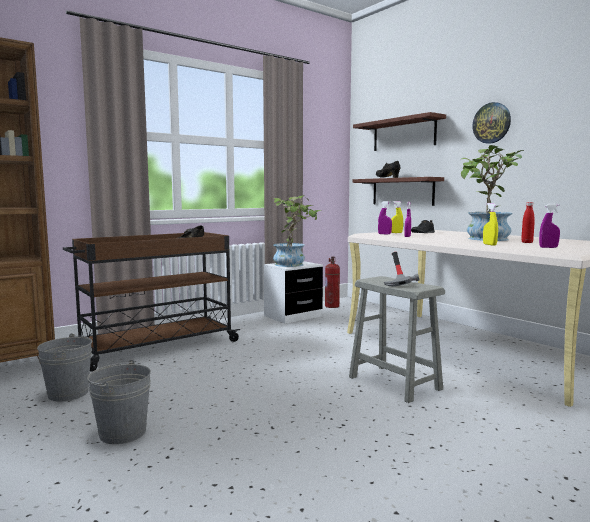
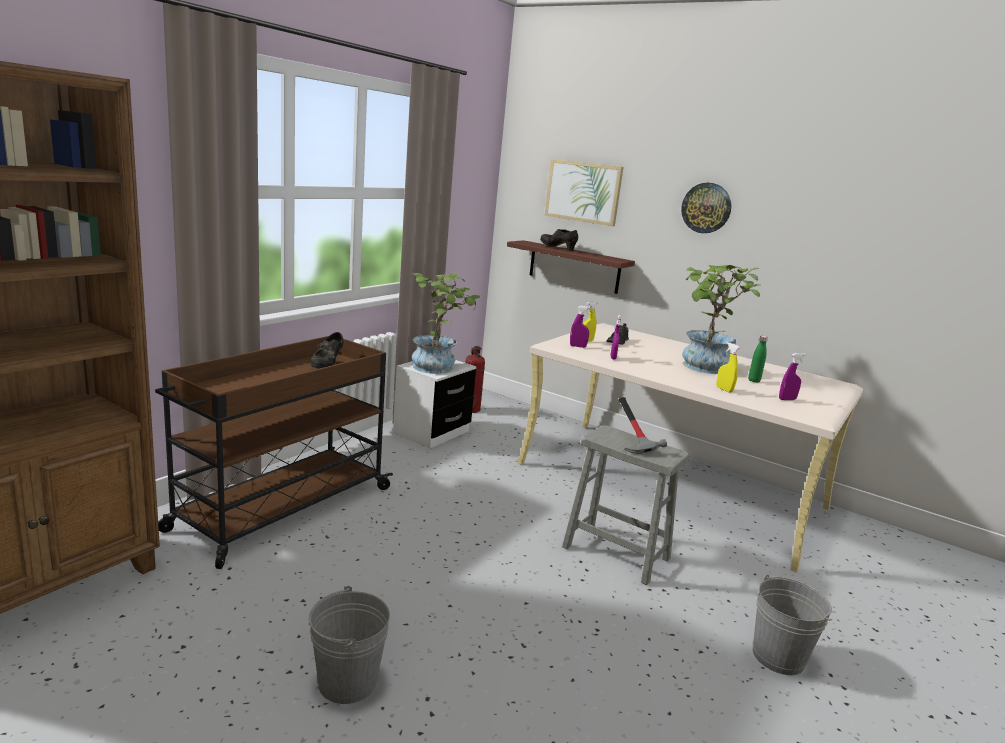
camera: 20 degrees left, 10 degrees up
grey bucket [37,333,92,401] -> grey bucket moved to [753,574,832,675]
shelf [353,112,446,151] -> picture [545,159,624,226]
red bottle [521,202,535,243] -> green bottle [748,336,768,383]

